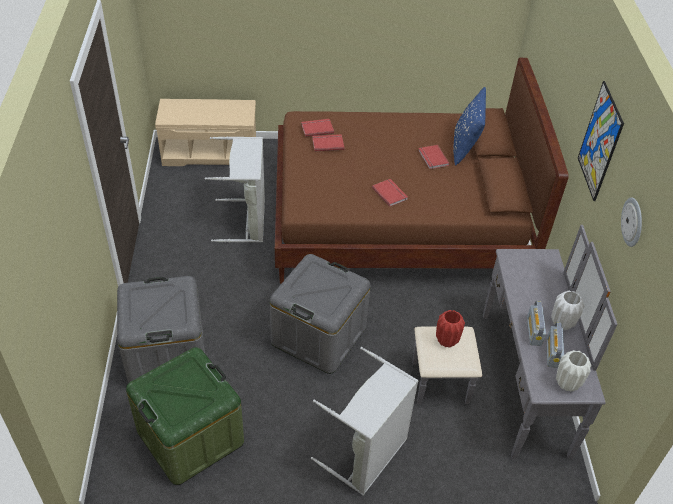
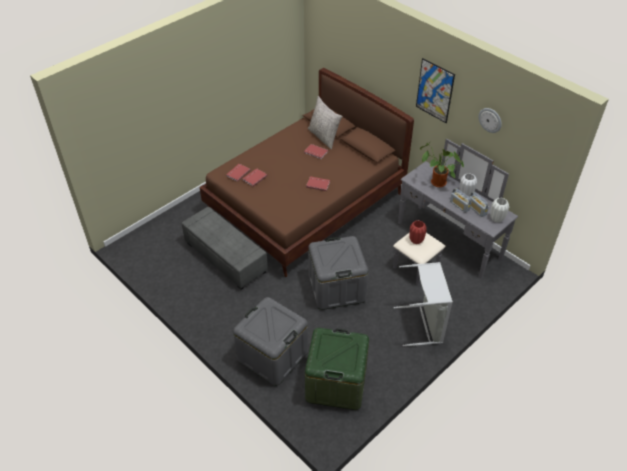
camera: 40 degrees left, 0 degrees up
beige bench [155,99,256,166] -> none
grey laundry basket [205,136,265,242] -> grey ottoman [182,206,268,290]
blue pillow [453,87,486,165] -> grey pillow [308,96,343,149]
none -> potted plant [420,141,464,187]

